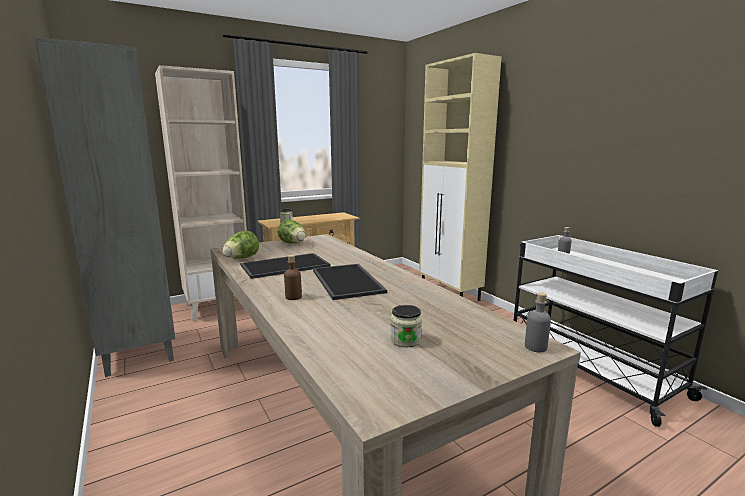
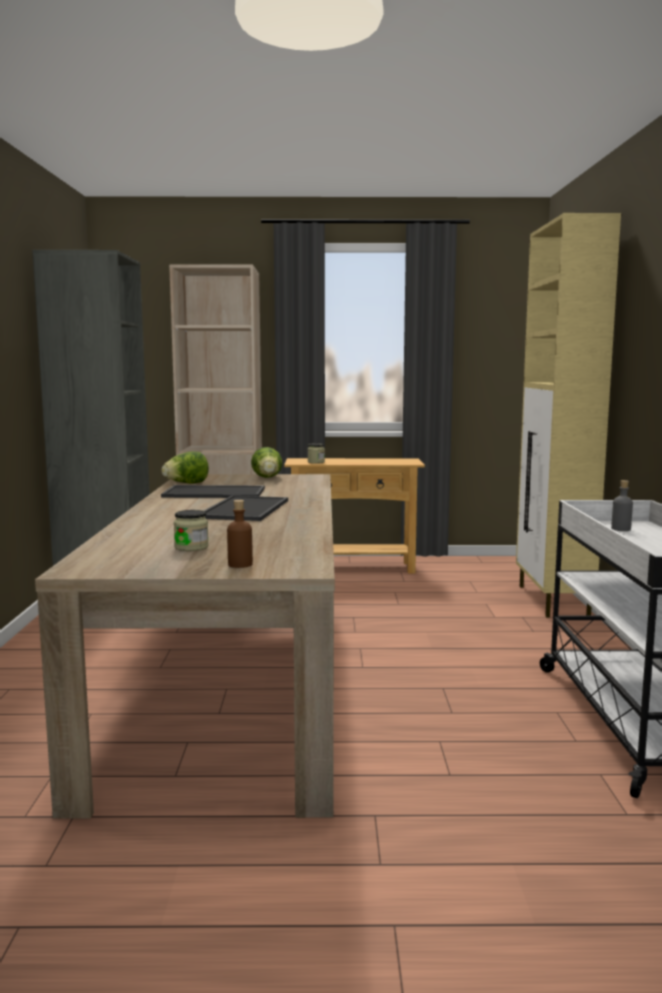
camera: 30 degrees right, 5 degrees down
brown bottle [284,255,302,300] -> brown bottle moved to [227,500,253,568]
grey bottle [525,292,551,352] -> none

